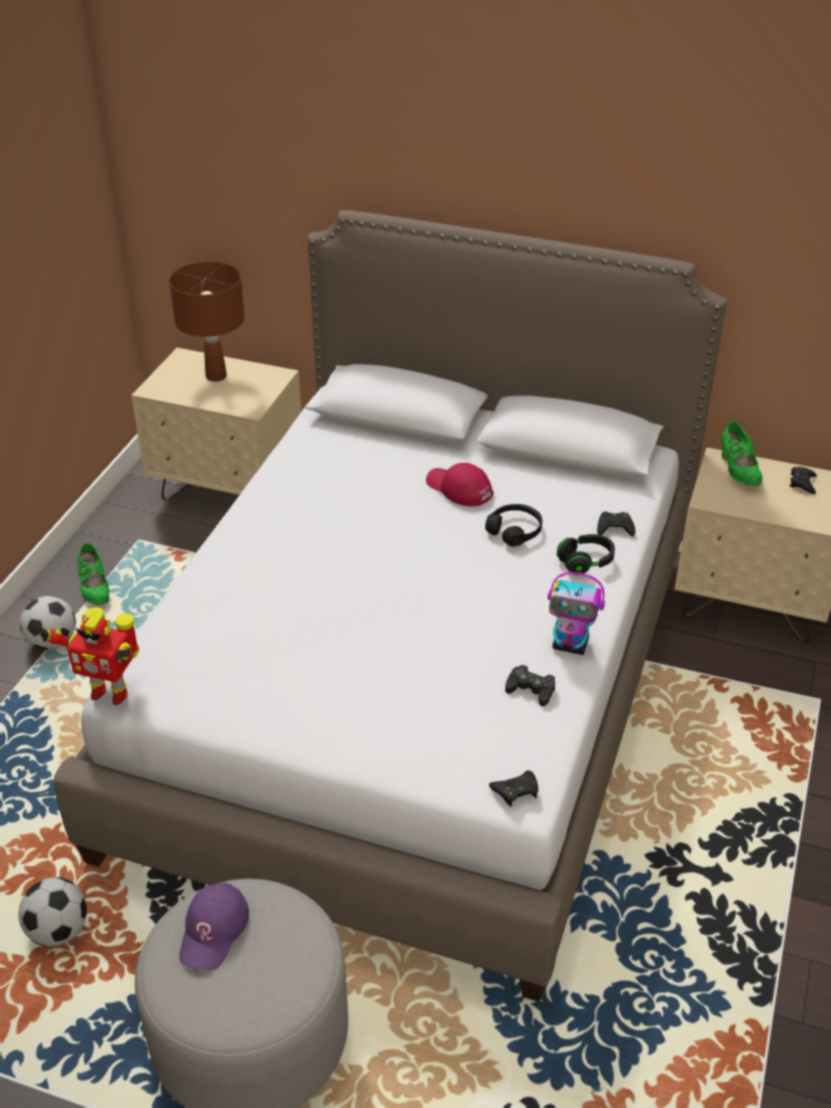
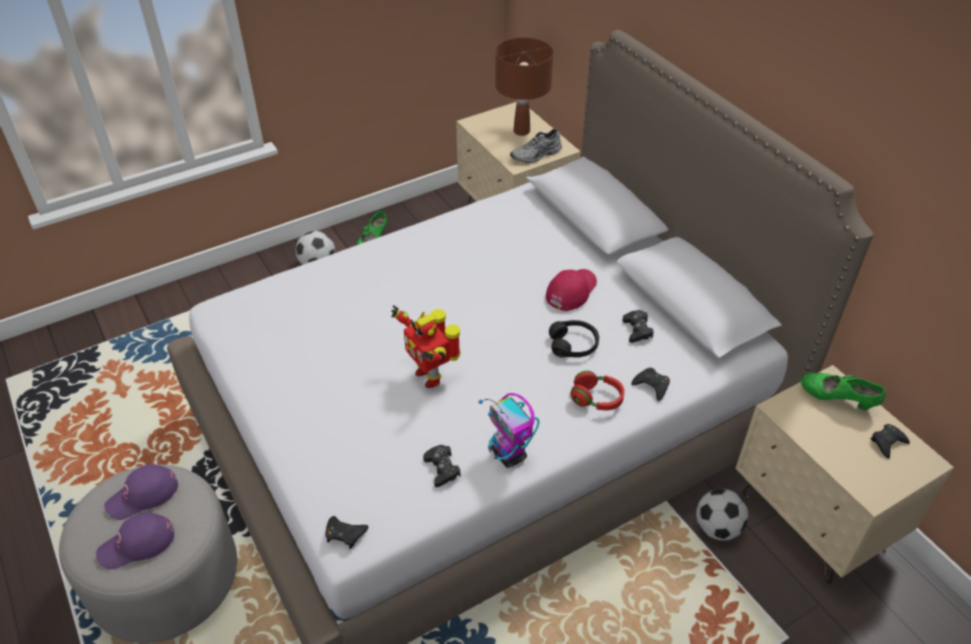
camera: 40 degrees right, 5 degrees up
football [19,877,87,946] -> football moved to [696,489,748,541]
toy robot [38,607,139,705] -> toy robot moved to [391,305,461,388]
red cap [426,463,494,506] -> red cap turned 45 degrees clockwise [546,269,597,311]
black headphones [557,534,615,575] -> red headphones [570,371,625,410]
green shoe [721,421,762,485] -> green shoe turned 90 degrees clockwise [801,373,885,410]
none -> purple cap [96,512,174,569]
none -> grey shoe [510,129,562,163]
none -> black game controller [622,310,654,343]

